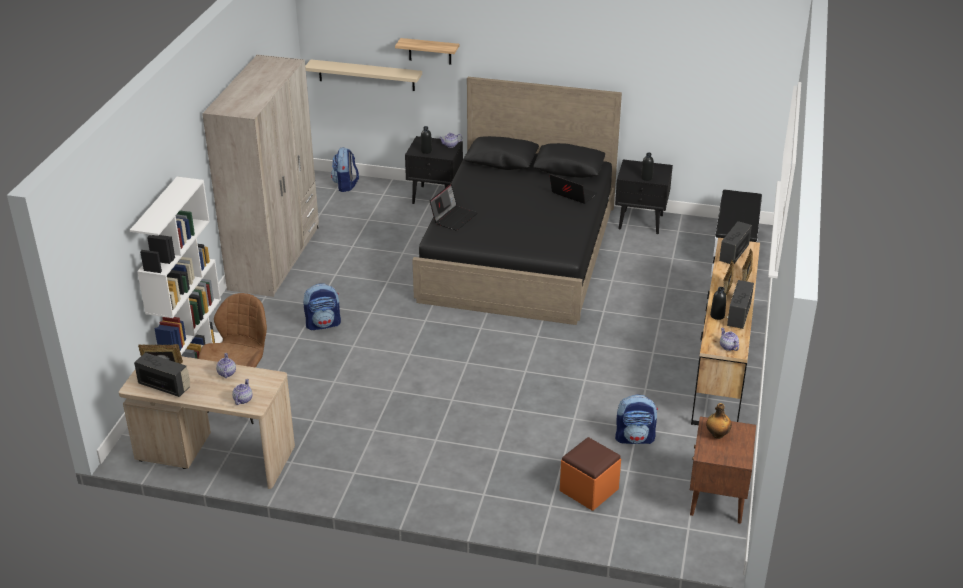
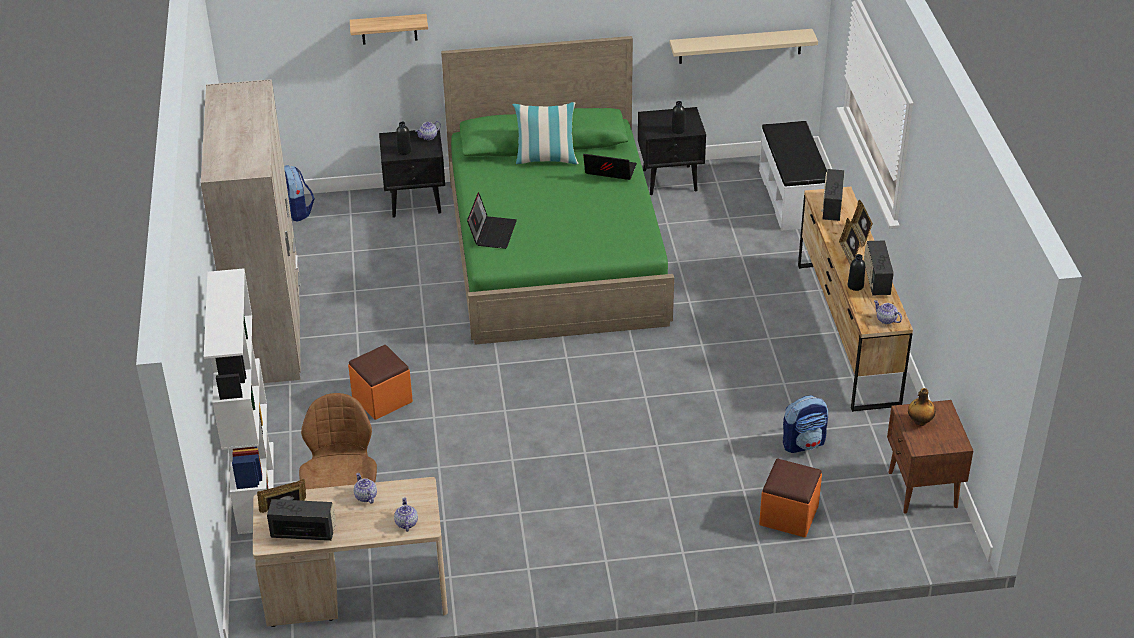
camera: 20 degrees left, 5 degrees up
backpack [303,283,341,330] -> orange ottoman [348,345,413,420]
beige shelf [305,59,422,91] -> beige shelf moved to [669,29,818,64]
black bed [412,77,622,325] -> green bed [441,36,674,345]
none -> pillow [512,102,579,164]

